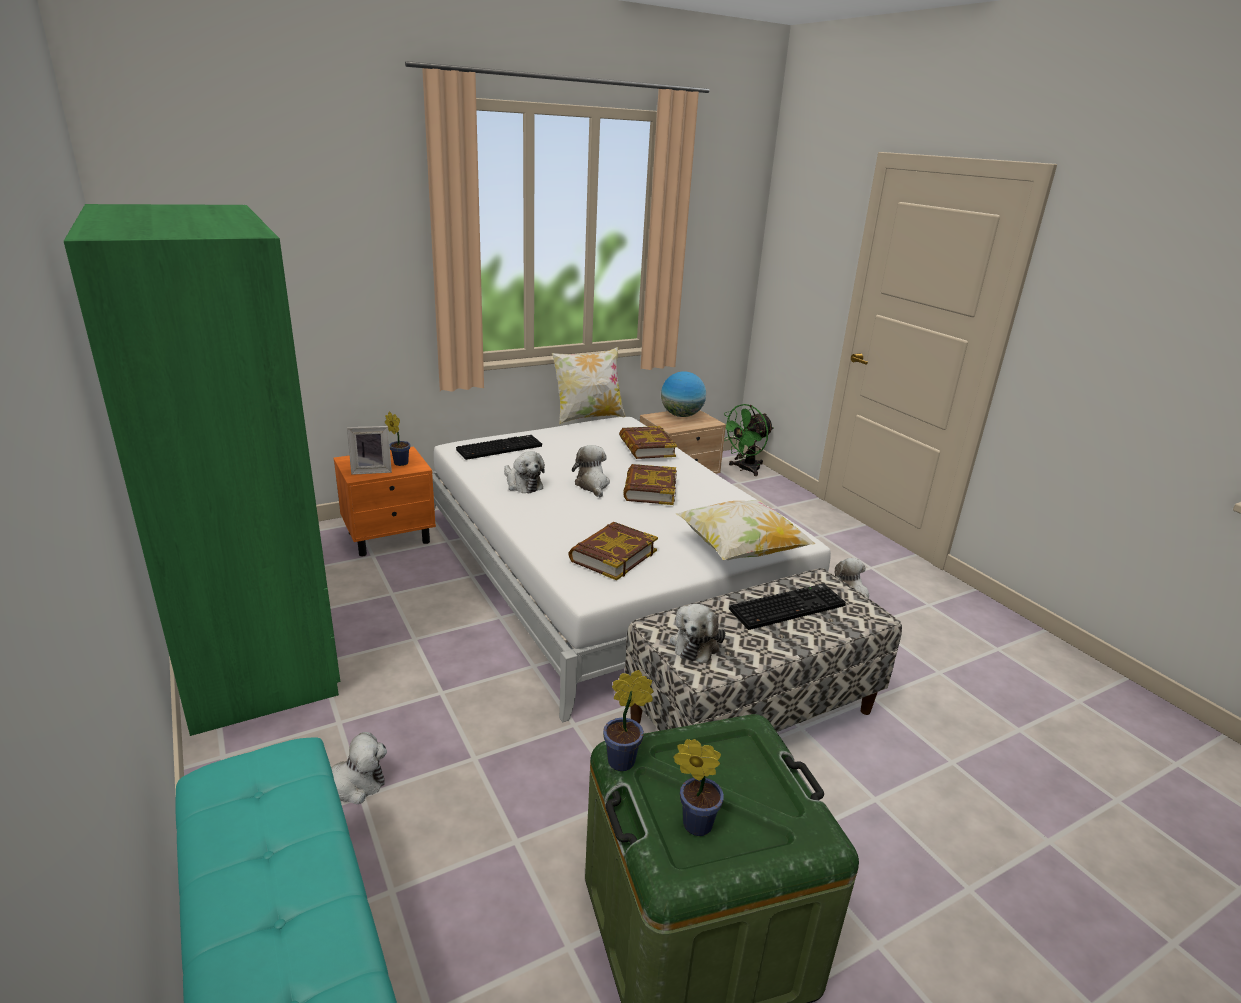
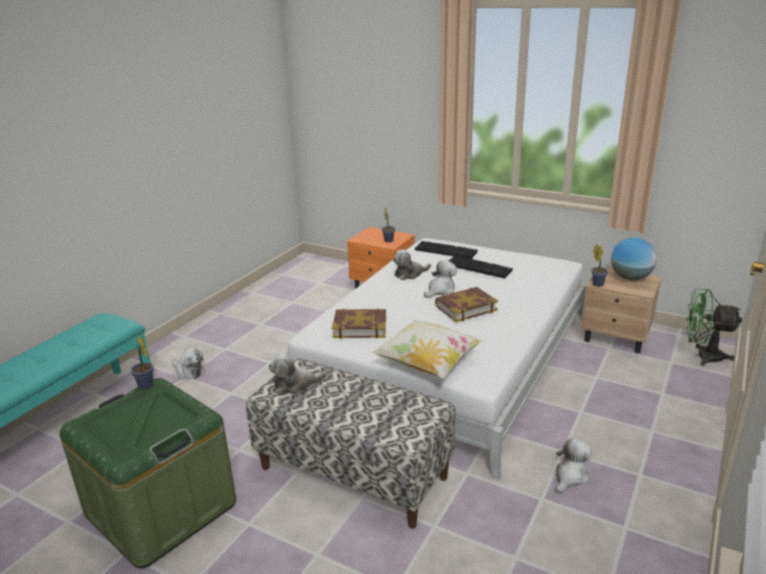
camera: 60 degrees right, 0 degrees up
green wardrobe [64,204,340,736] -> none
picture frame [347,426,392,475] -> none
plush toy [504,451,545,494] -> plush toy turned 45 degrees clockwise [393,250,431,280]
pillow [552,347,625,424] -> none
book [619,426,677,459] -> none
potted plant [673,739,724,836] -> potted plant moved to [592,244,608,287]
keyboard [729,584,846,630] -> keyboard moved to [449,255,513,278]

